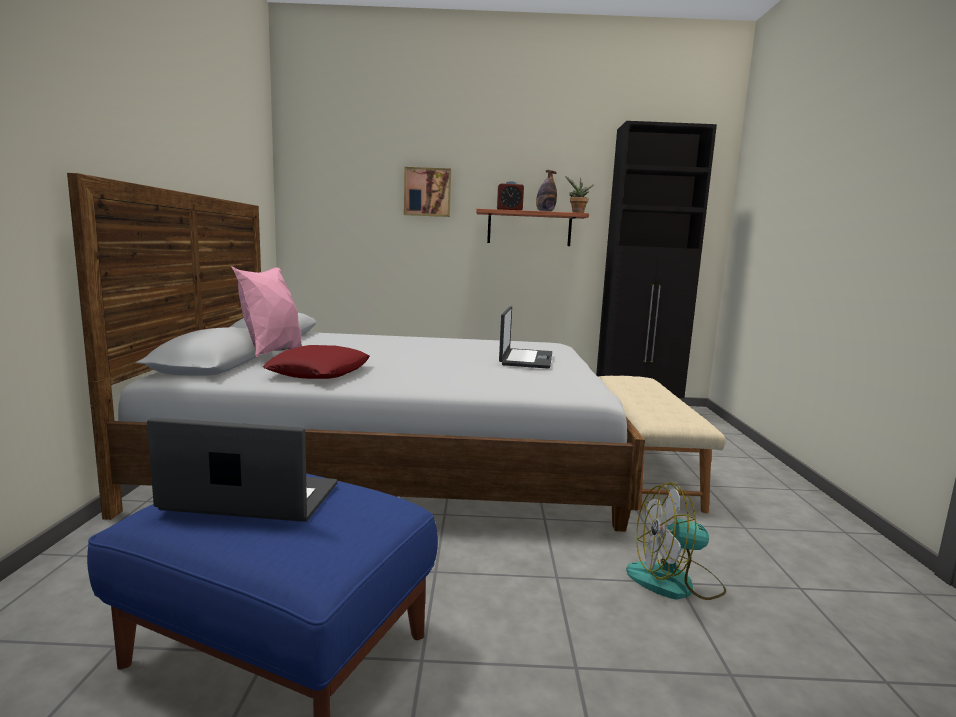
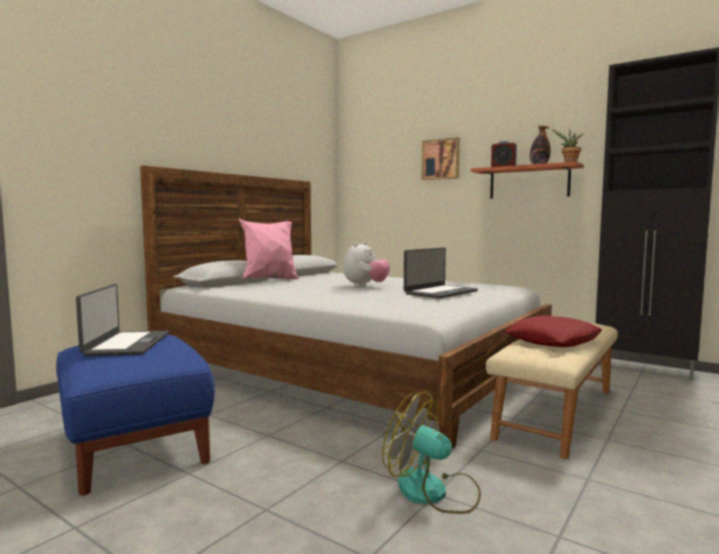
camera: 35 degrees right, 5 degrees down
laptop [147,417,337,522] -> laptop turned 45 degrees clockwise [76,284,169,356]
red pillow [263,345,370,379] -> red pillow moved to [505,315,602,347]
none -> plush toy [344,242,390,287]

